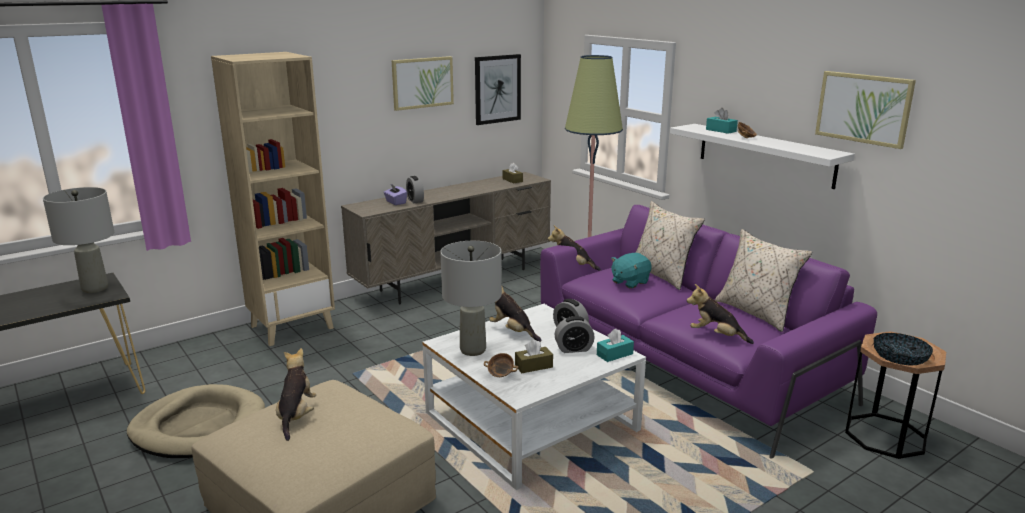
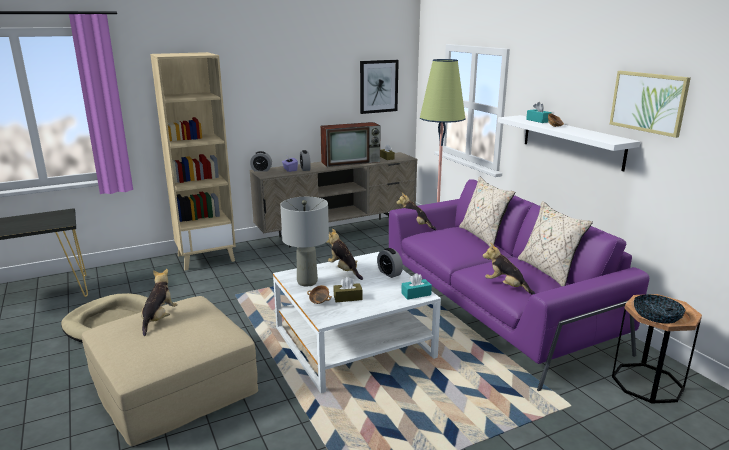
camera: 10 degrees right, 0 degrees up
grey table lamp [43,187,114,293] -> none
picture [392,56,454,111] -> none
alarm clock [555,316,595,353] -> alarm clock moved to [250,151,272,171]
turquoise plush toy [611,253,652,288] -> none
none -> television [320,122,381,167]

